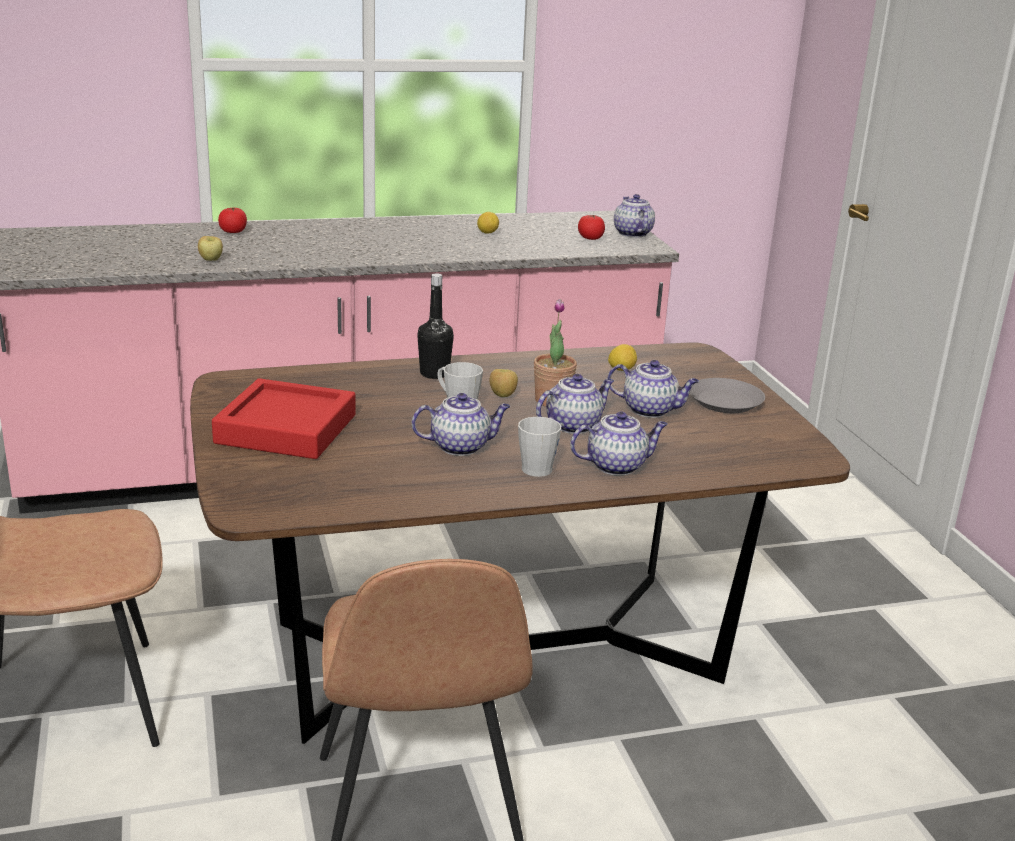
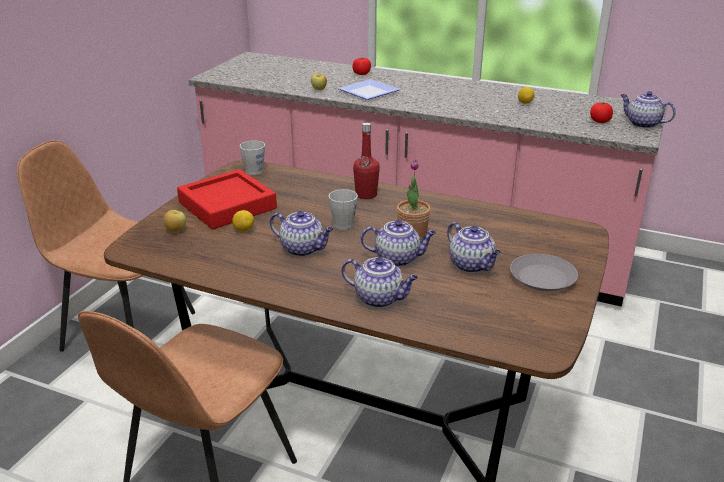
camera: 40 degrees right, 5 degrees up
black bottle [417,273,454,379] -> red bottle [353,123,380,199]
apple [489,369,518,397] -> apple moved to [164,210,186,233]
grey mug [518,417,561,477] -> grey mug moved to [240,141,265,175]
lemon [608,344,637,371] -> lemon moved to [232,210,254,232]
teapot [614,194,655,237] -> teapot turned 75 degrees counterclockwise [621,91,676,128]
none -> plate [337,79,400,100]

